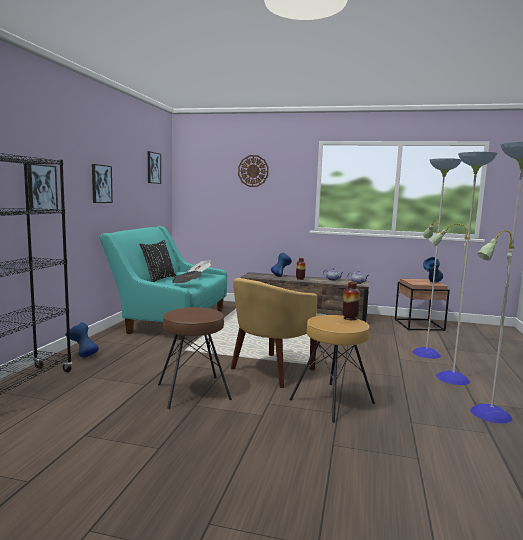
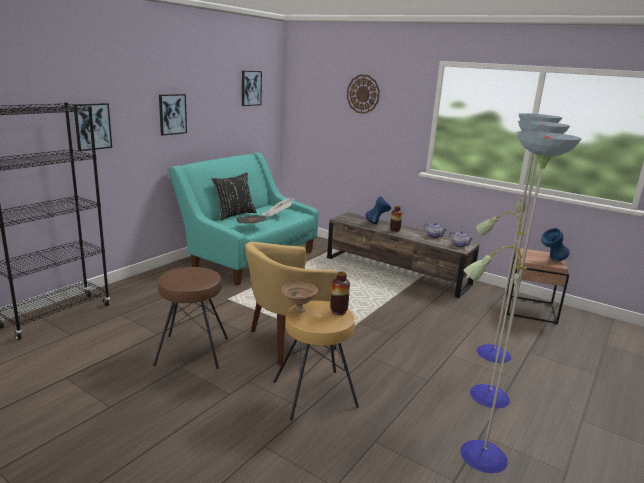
camera: 20 degrees right, 10 degrees up
blue vase [65,322,99,357] -> none
none -> brown bowl [281,282,318,313]

